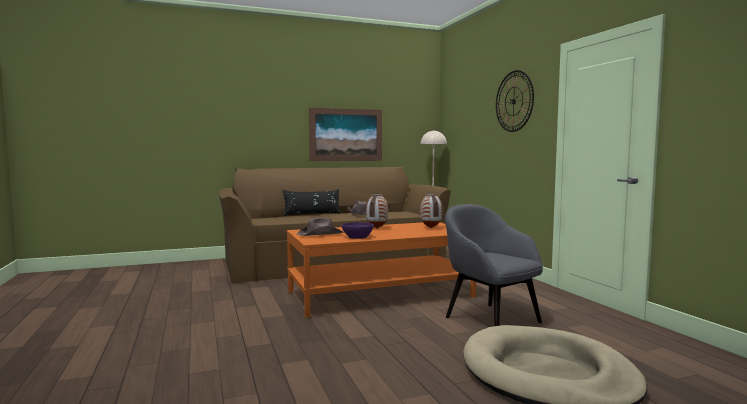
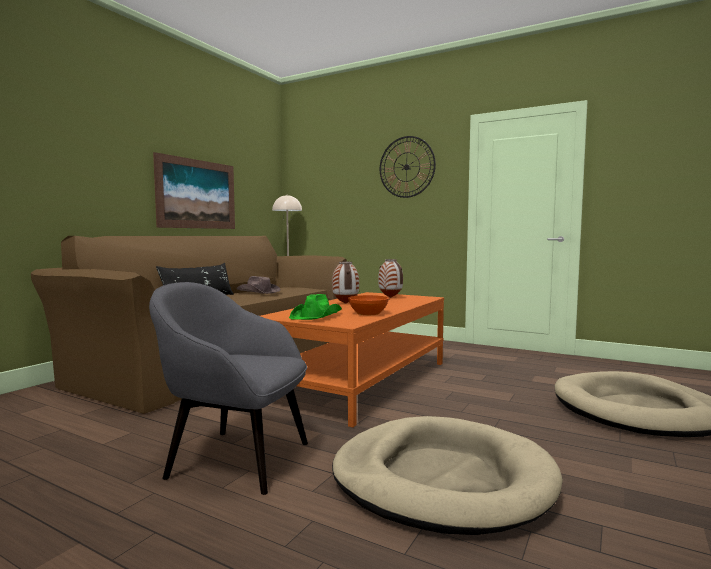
camera: 40 degrees left, 0 degrees up
brown hat [297,218,343,236] -> green hat [289,294,342,320]
purple bowl [342,222,374,239] -> orange bowl [348,295,389,315]
grey armchair [445,204,543,326] -> grey armchair moved to [149,282,308,495]
none -> beige dog bed [332,416,563,535]

